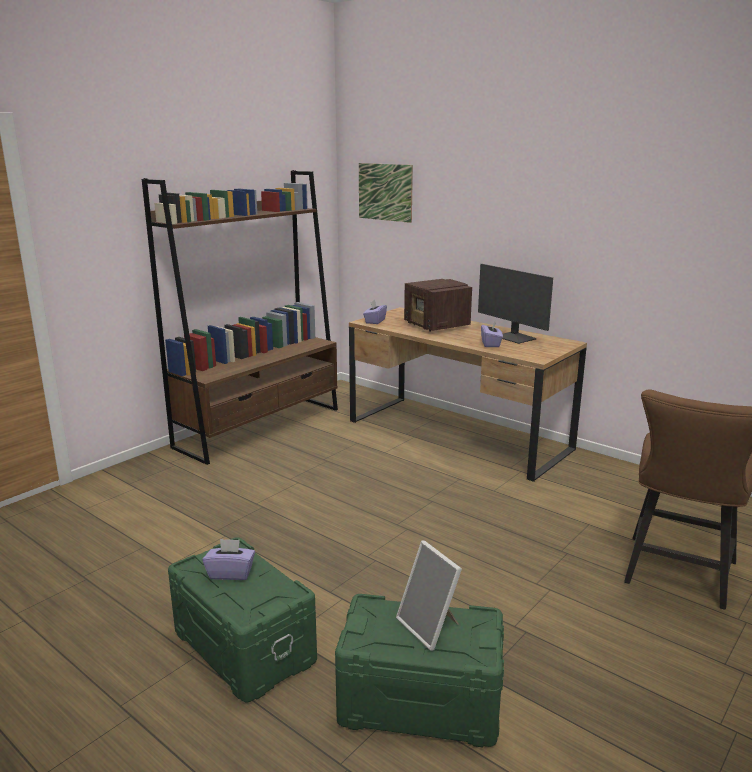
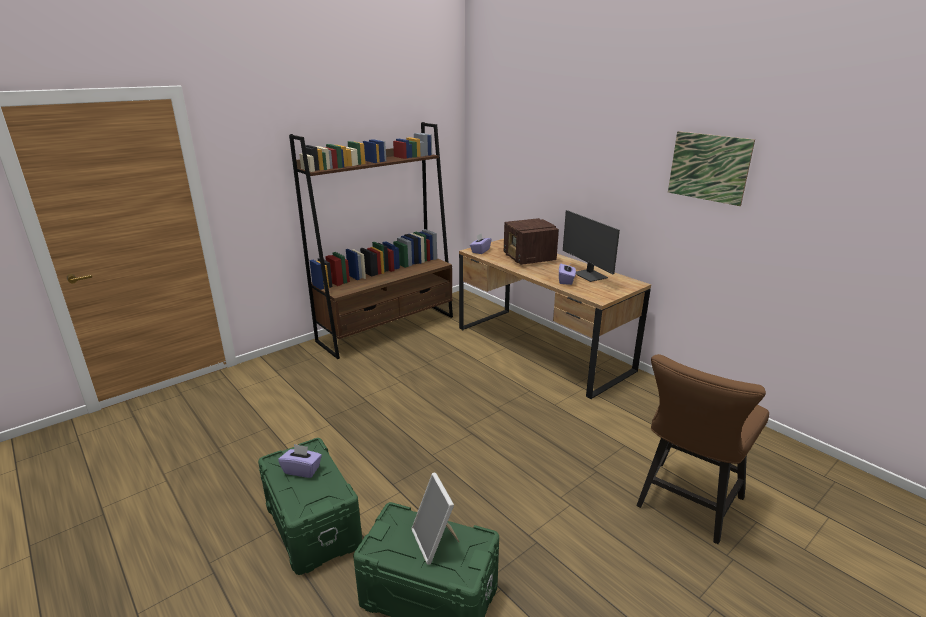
camera: 10 degrees right, 5 degrees up
picture [359,163,413,223] -> picture moved to [668,131,755,206]

